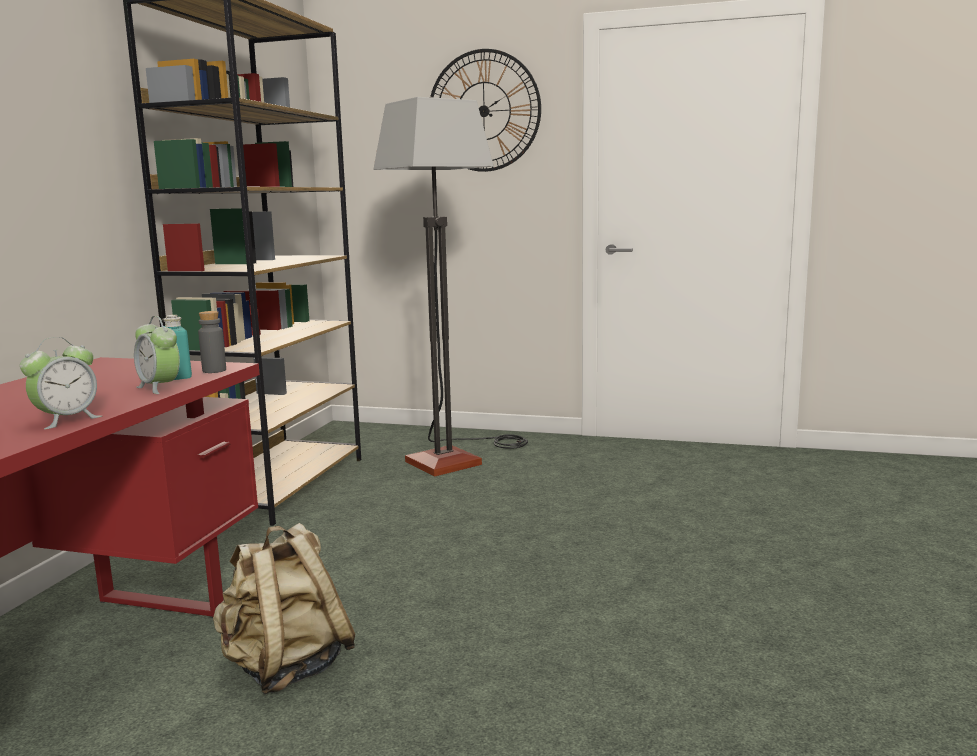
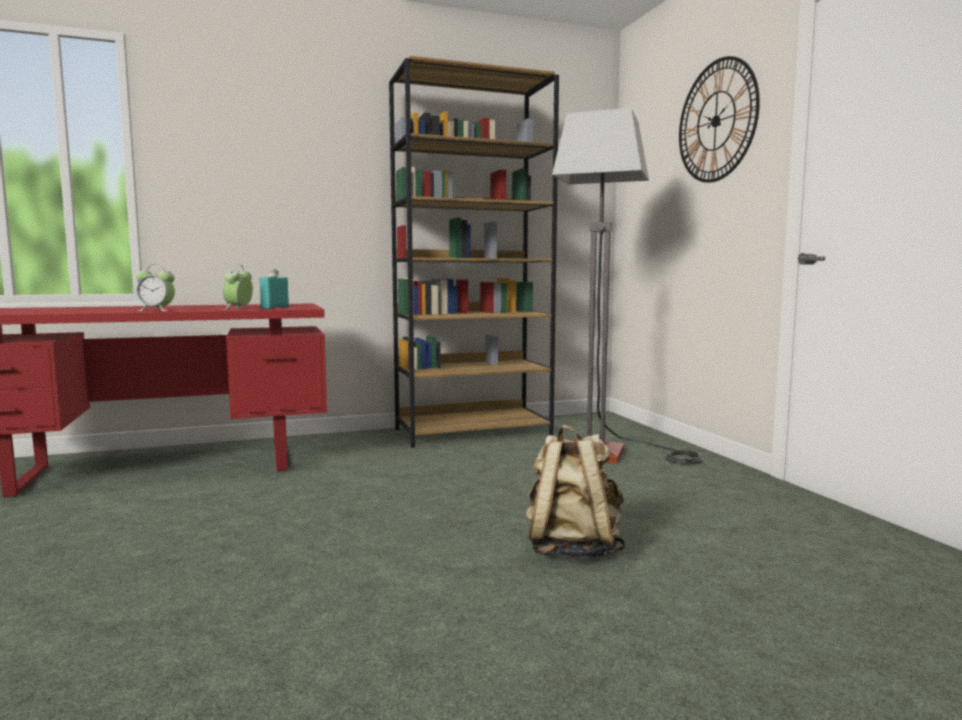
camera: 55 degrees right, 5 degrees down
grey bottle [198,311,226,373] -> none
beige backpack [213,523,355,694] -> beige backpack moved to [526,425,625,559]

